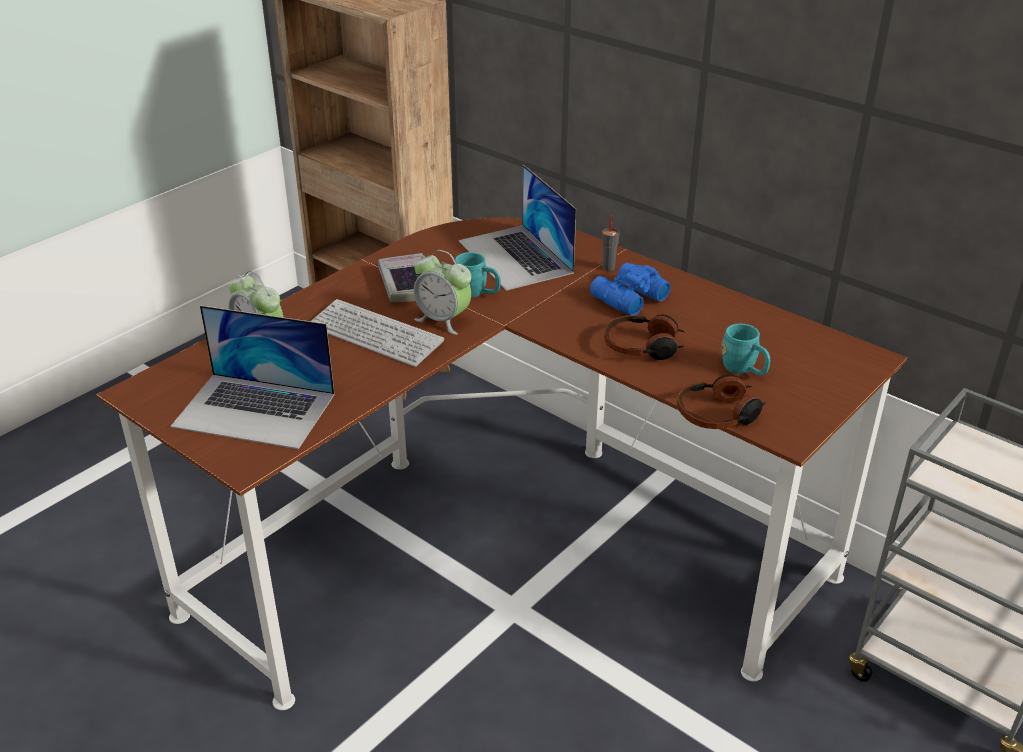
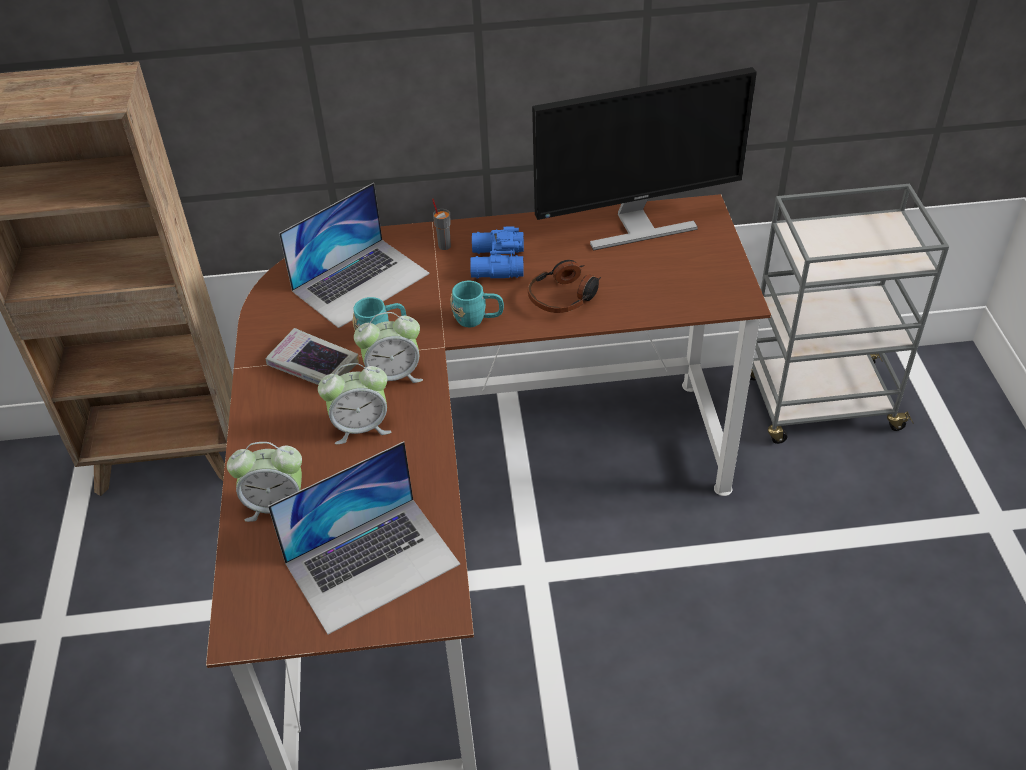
camera: 45 degrees left, 10 degrees up
keyboard [311,299,444,367] -> alarm clock [318,363,392,444]
laptop [459,165,576,291] -> laptop turned 60 degrees counterclockwise [279,183,430,328]
headphones [677,374,767,429] -> none
turquoise mug [721,324,770,375] -> turquoise mug moved to [450,281,504,327]
none -> monitor [532,67,757,251]

